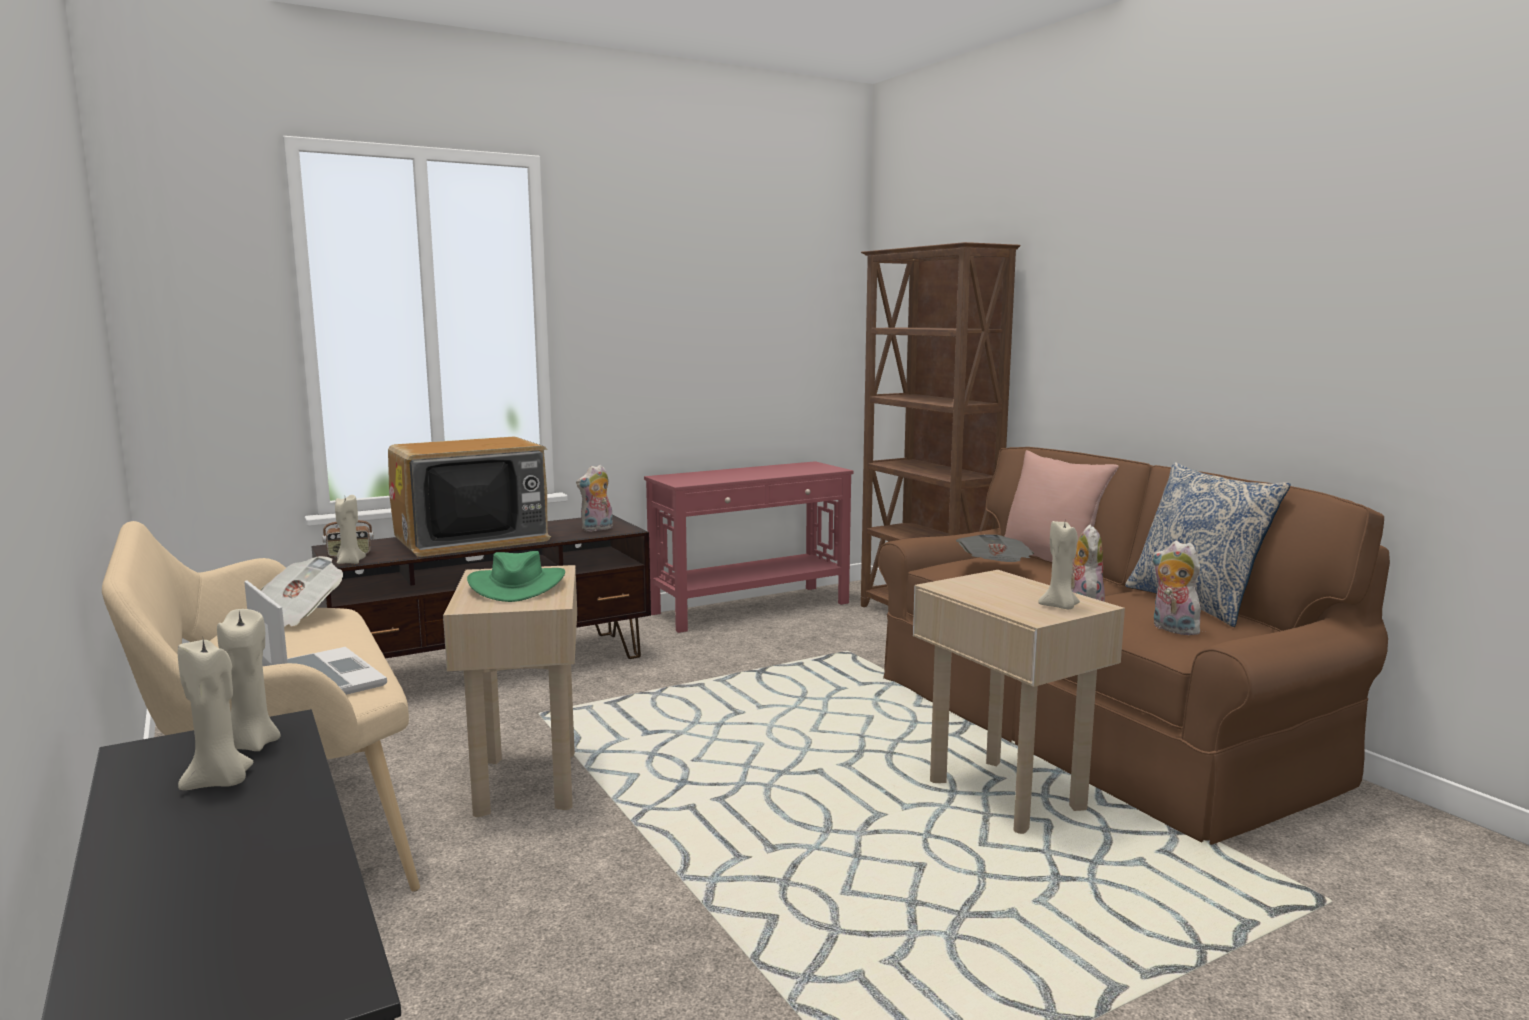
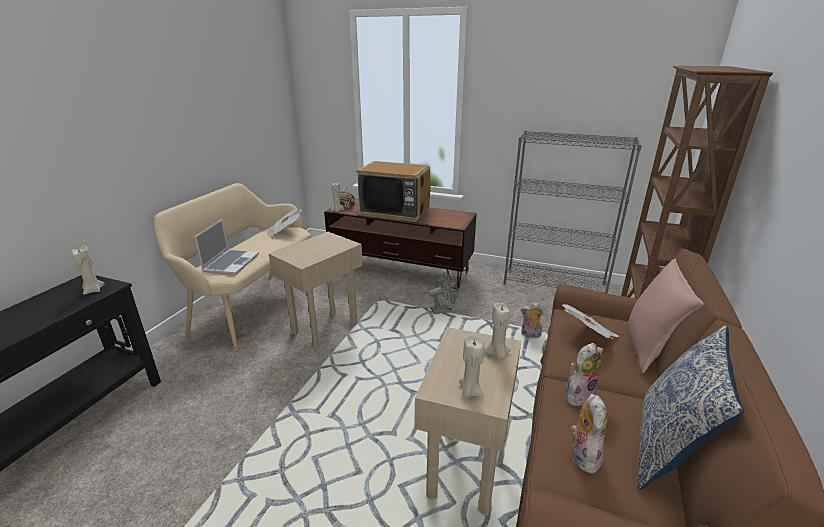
camera: 50 degrees right, 15 degrees up
beige candle [178,640,253,790] -> beige candle moved to [484,303,511,359]
green hat [467,551,565,602] -> none
plush toy [576,465,613,531] -> plush toy moved to [521,302,544,338]
red console table [644,461,853,633] -> grey bookcase [504,131,642,294]
none -> grey fan [428,272,458,314]

